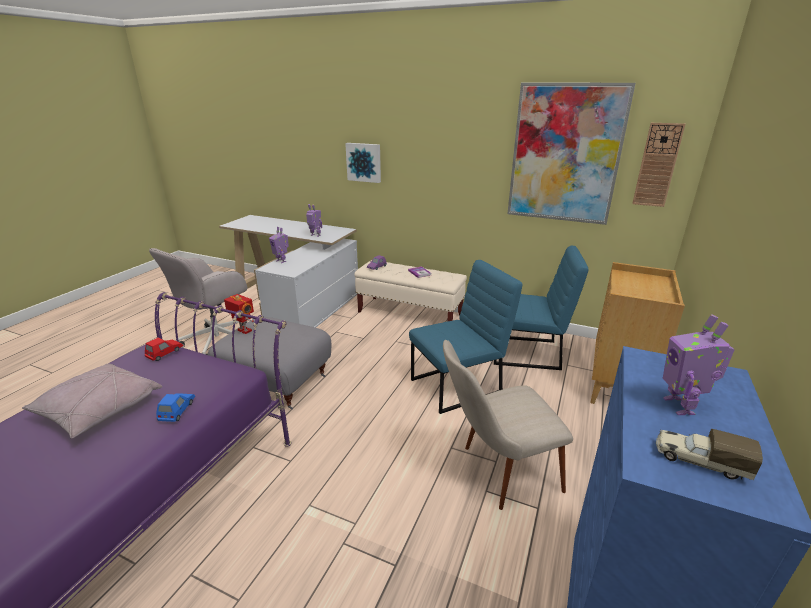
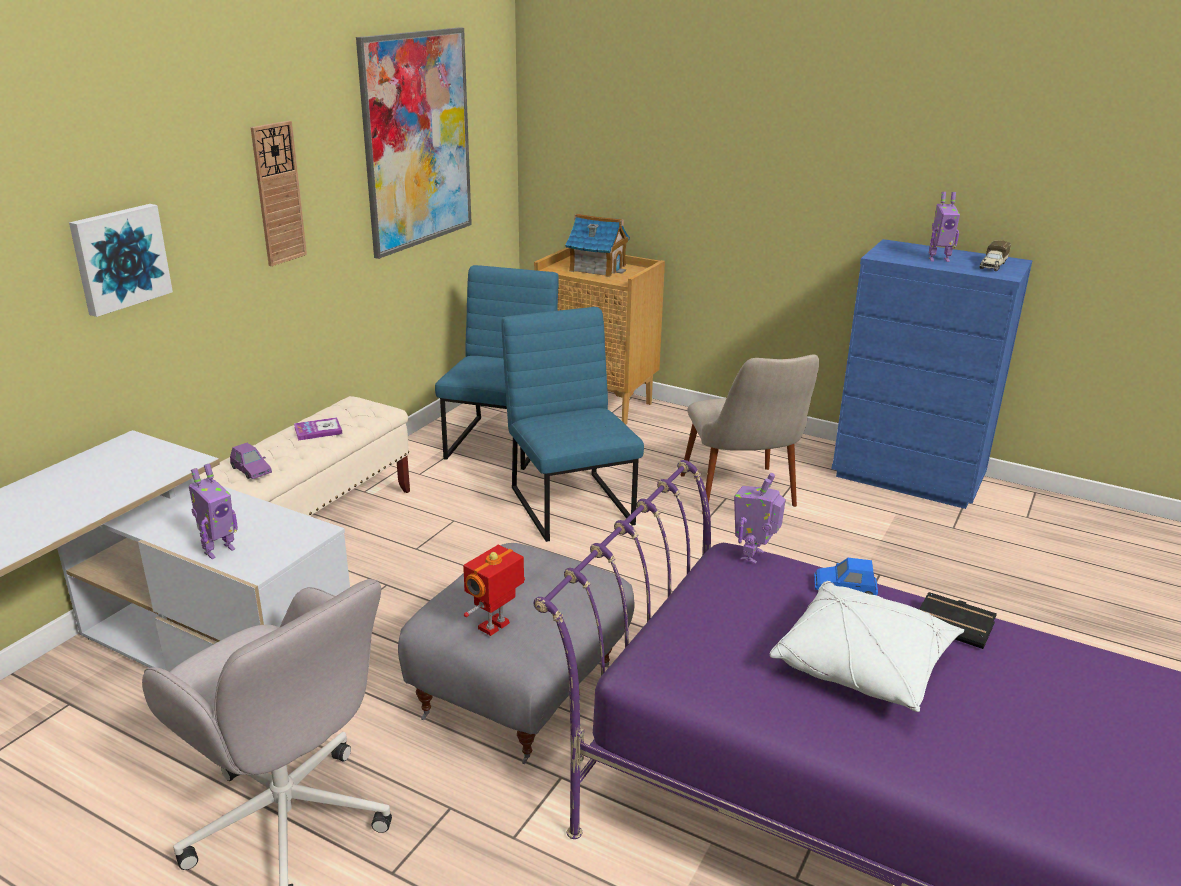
camera: 85 degrees left, 0 degrees up
purple pillow [22,364,163,439] -> white pillow [769,581,964,712]
red toy car [145,338,184,361] -> none
toy robot [306,204,322,237] -> toy robot moved to [734,473,786,564]
wall clock [632,123,686,207] -> wall clock moved to [251,121,307,266]
none -> toy house [566,214,630,277]
none -> black book [919,592,997,649]

